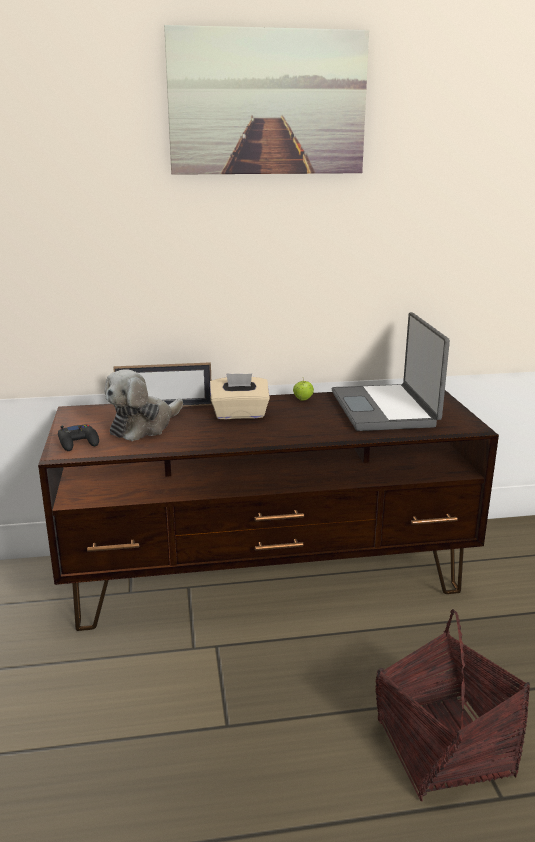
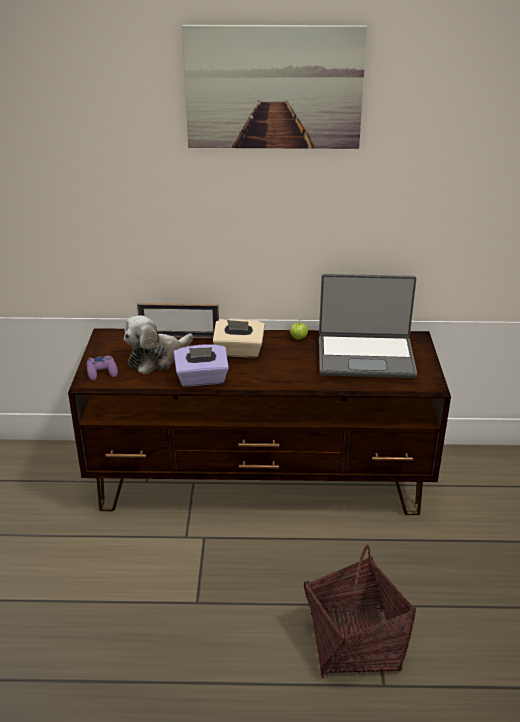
camera: 10 degrees right, 10 degrees up
black game controller [58,425,99,451] -> purple game controller [87,356,118,381]
laptop [332,312,450,431] -> laptop turned 90 degrees counterclockwise [319,274,417,378]
none -> purple tissue box [174,344,229,387]

